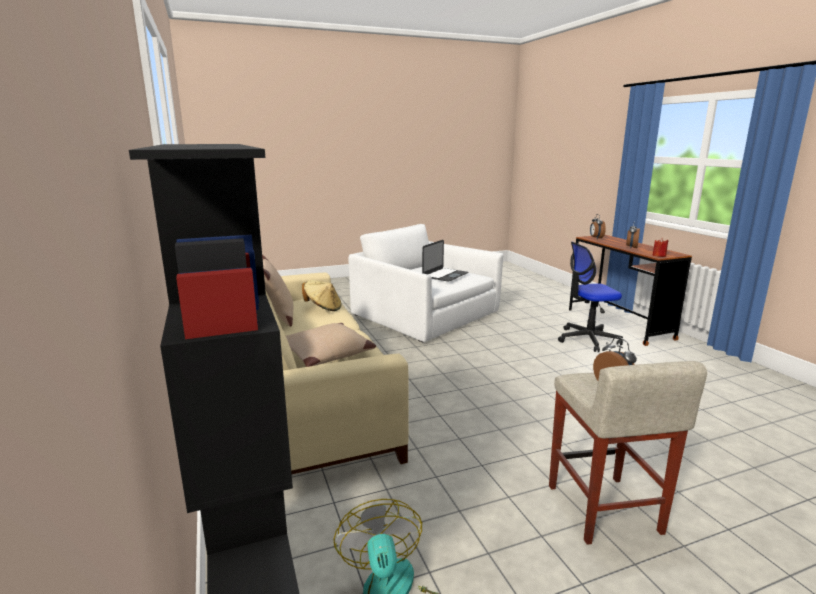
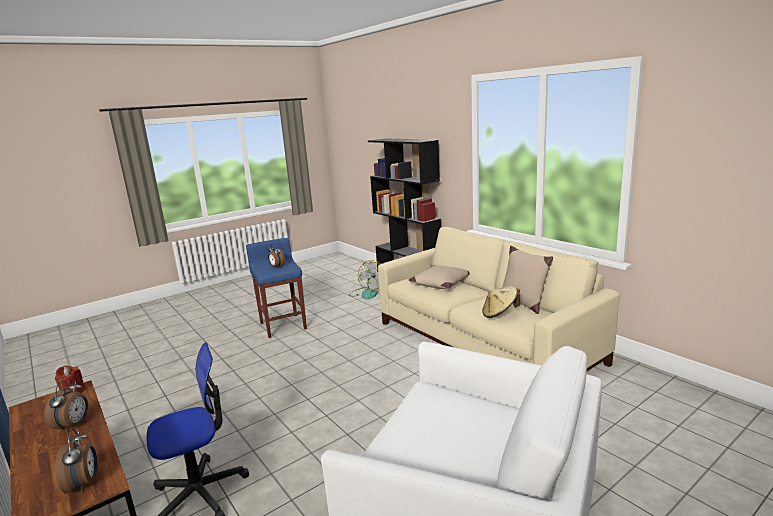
camera: 165 degrees right, 0 degrees up
laptop [422,240,468,282] -> none
beige stool [549,361,707,545] -> blue stool [246,238,307,338]

